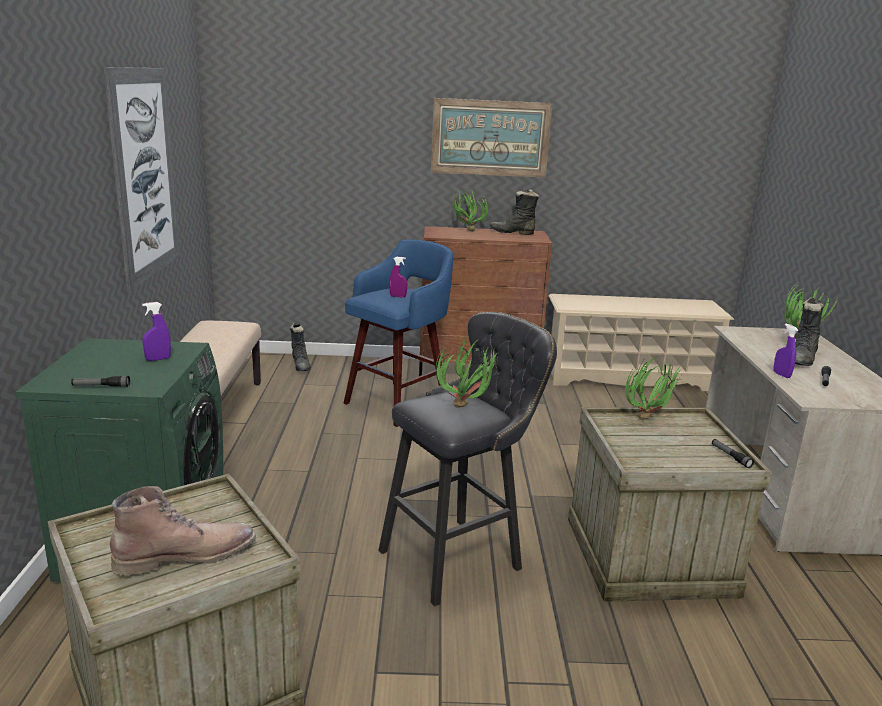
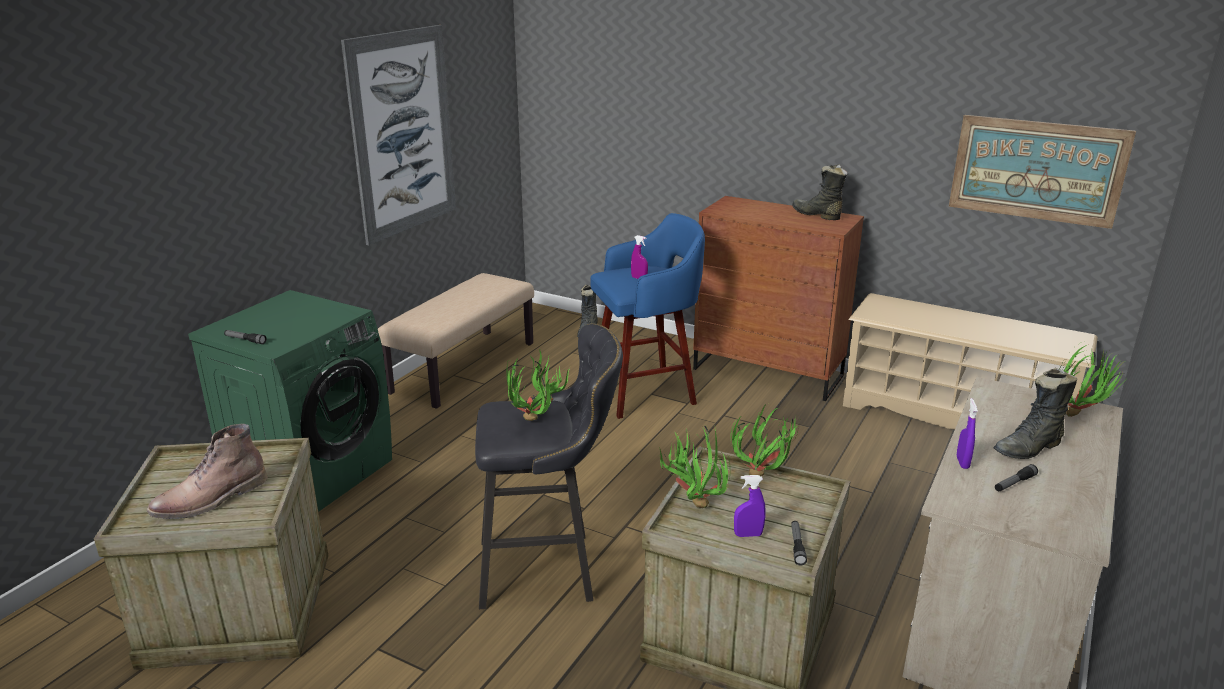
camera: 30 degrees right, 5 degrees up
brown boot [110,486,256,576] -> brown boot turned 135 degrees clockwise [147,424,268,519]
purple spray bottle [142,302,171,361] -> purple spray bottle moved to [734,475,766,537]
picture [431,98,552,178] -> picture moved to [949,115,1136,229]
potted plant [452,190,488,232] -> potted plant moved to [659,425,730,508]

